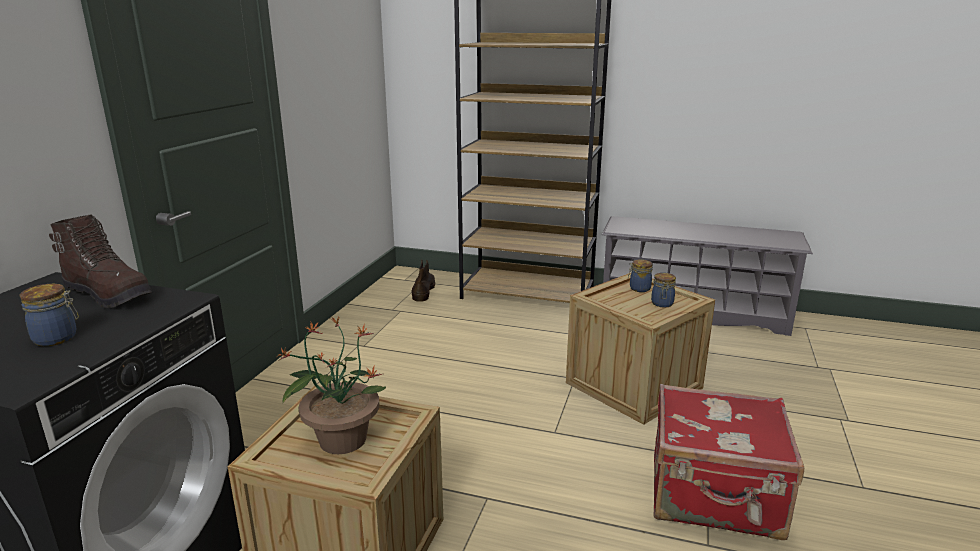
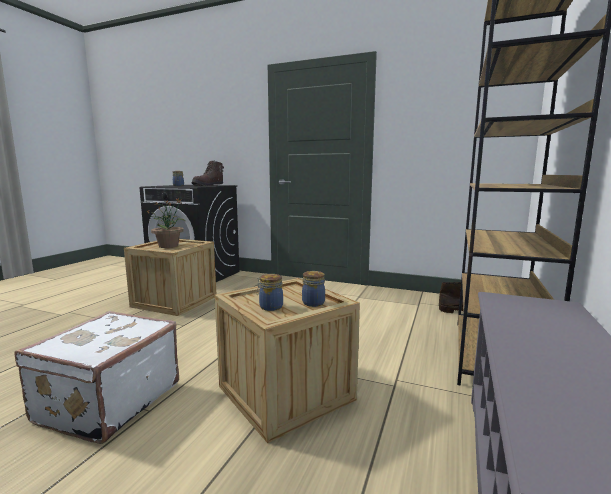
camera: 95 degrees right, 10 degrees down
red suitcase [653,384,804,540] -> white suitcase [14,311,179,444]

